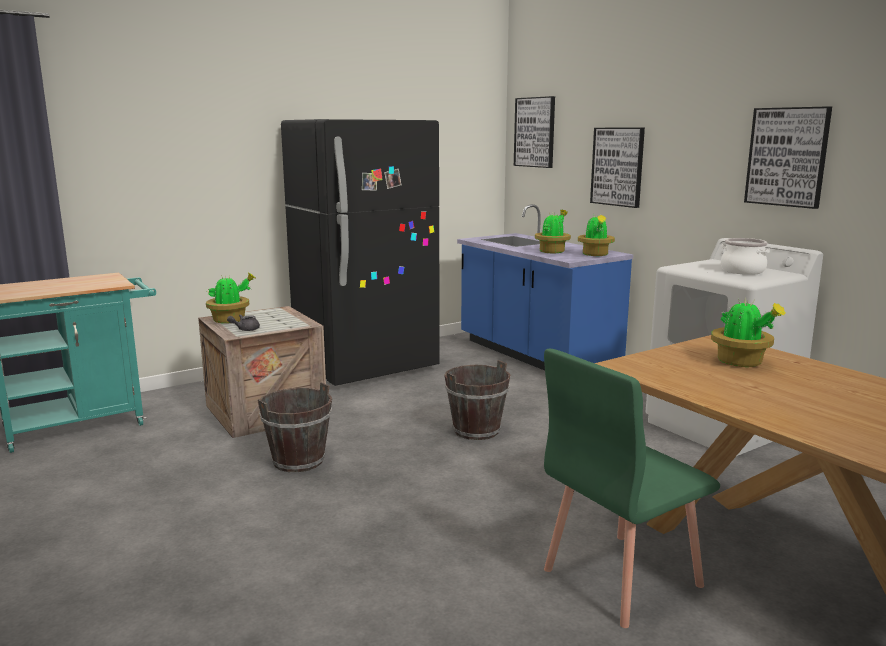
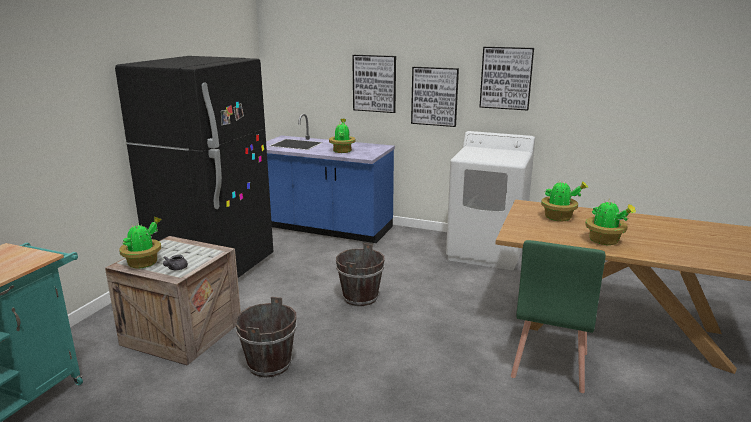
camera: 35 degrees left, 5 degrees up
picture [514,96,555,168] -> picture moved to [411,67,459,127]
potted plant [578,213,615,256] -> potted plant moved to [585,201,636,245]
cooking pot [721,238,770,275] -> none

